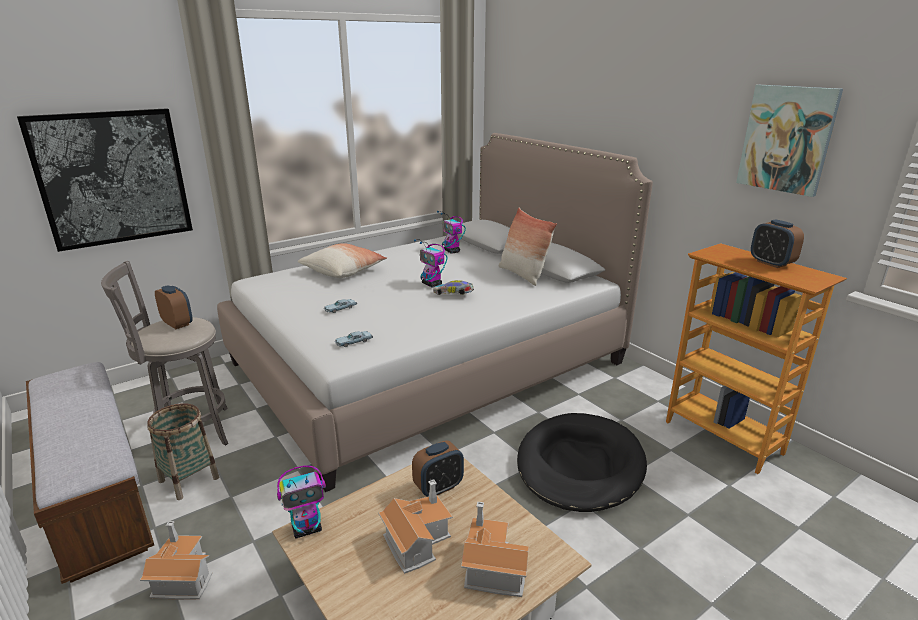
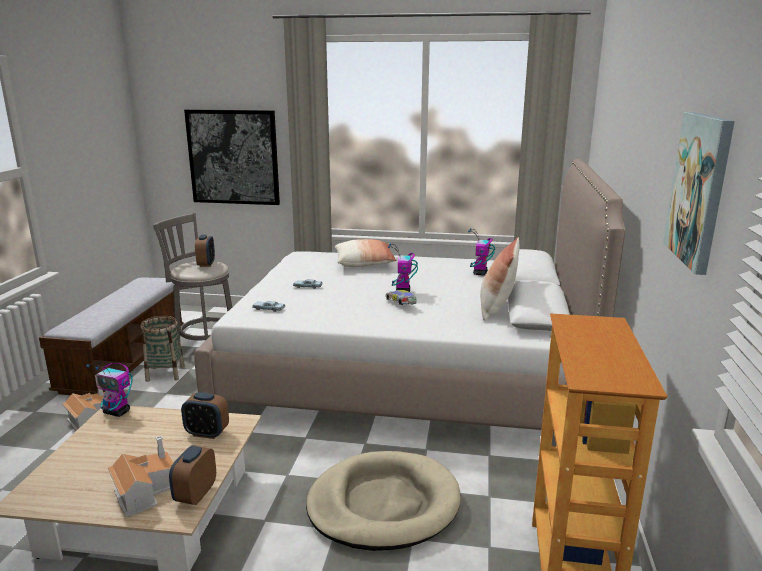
camera: 45 degrees right, 5 degrees down
toy house [378,480,453,574] -> none
black dog bed [517,413,647,512] -> beige dog bed [306,451,461,551]
alarm clock [751,219,804,268] -> alarm clock moved to [169,446,216,505]

